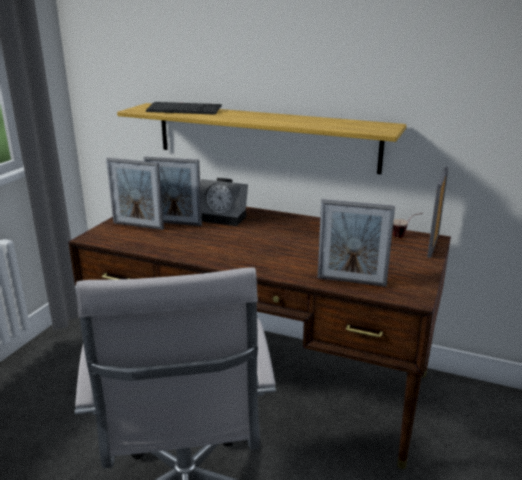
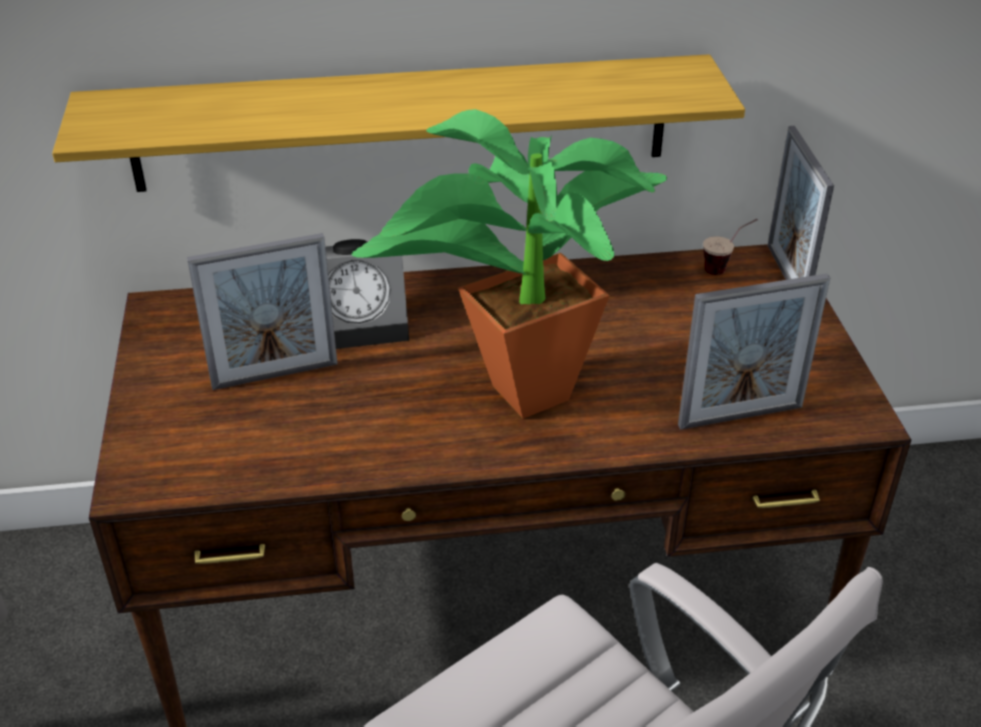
camera: 30 degrees left, 15 degrees up
picture frame [106,158,164,230] -> none
keyboard [146,102,222,115] -> none
none -> potted plant [351,109,667,419]

